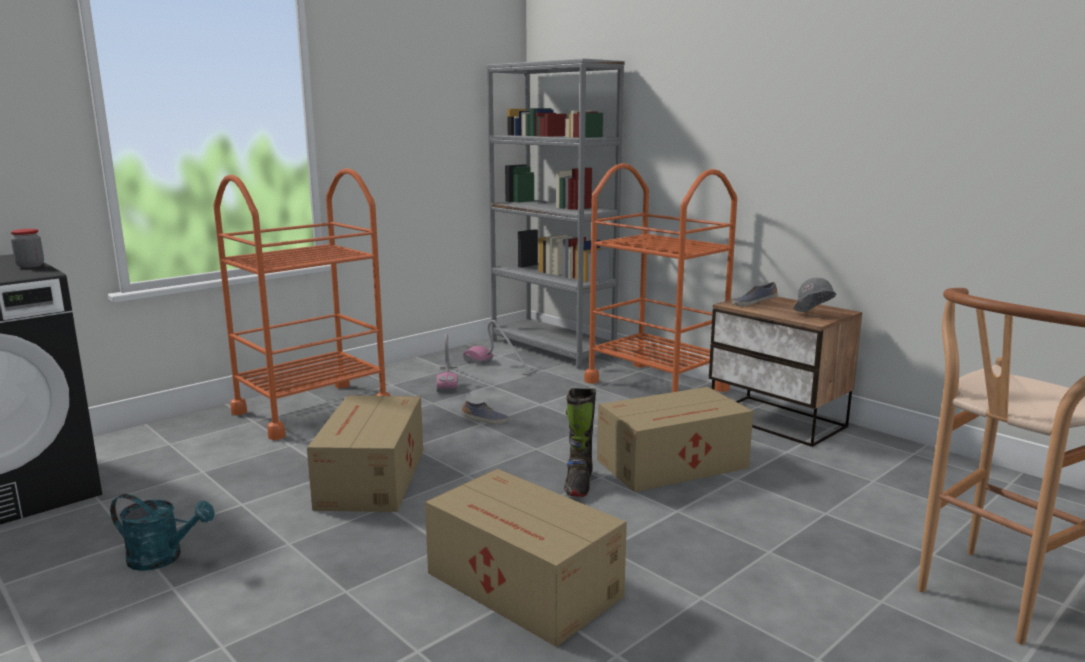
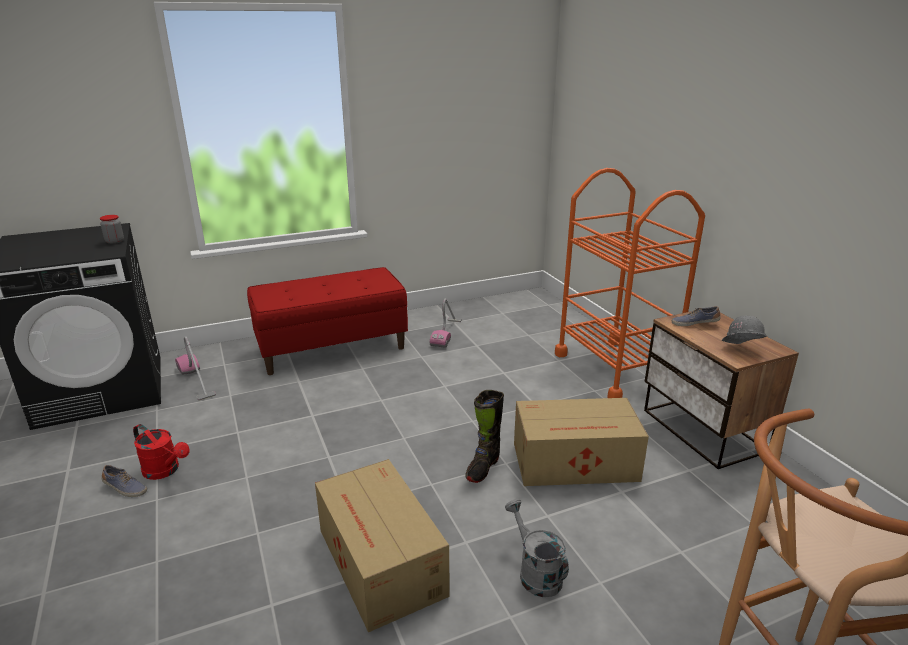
camera: 20 degrees right, 10 degrees up
turquoise watering can [110,494,215,571] -> red watering can [133,424,190,480]
orange cart [213,168,391,440] -> red bench [247,267,408,375]
cardboard box [307,395,423,512] -> none
shoe [461,401,509,424] -> shoe moved to [101,465,147,497]
vacuum cleaner [463,320,538,376] -> vacuum cleaner moved to [175,336,216,401]
grey bookcase [486,59,625,369] -> none
none -> grey watering can [505,499,569,597]

